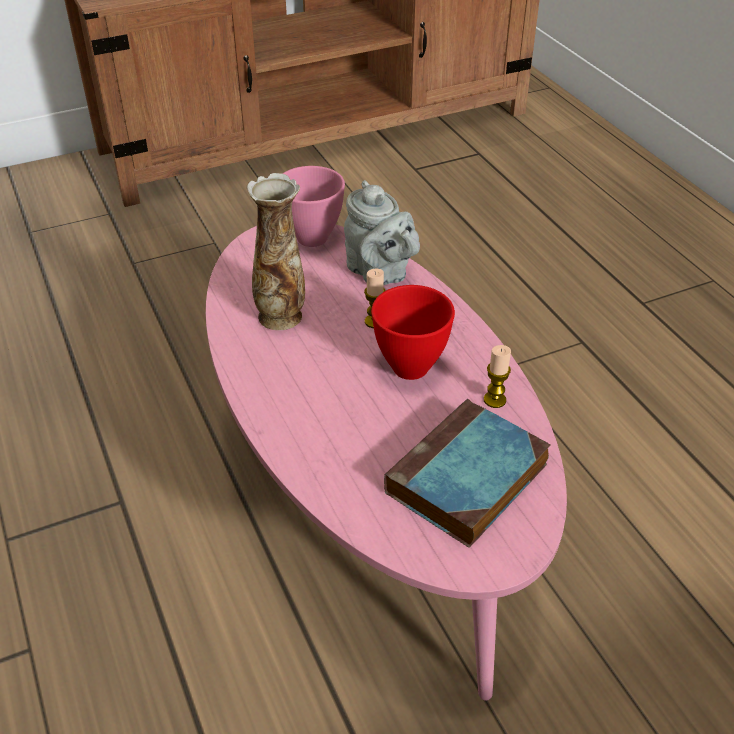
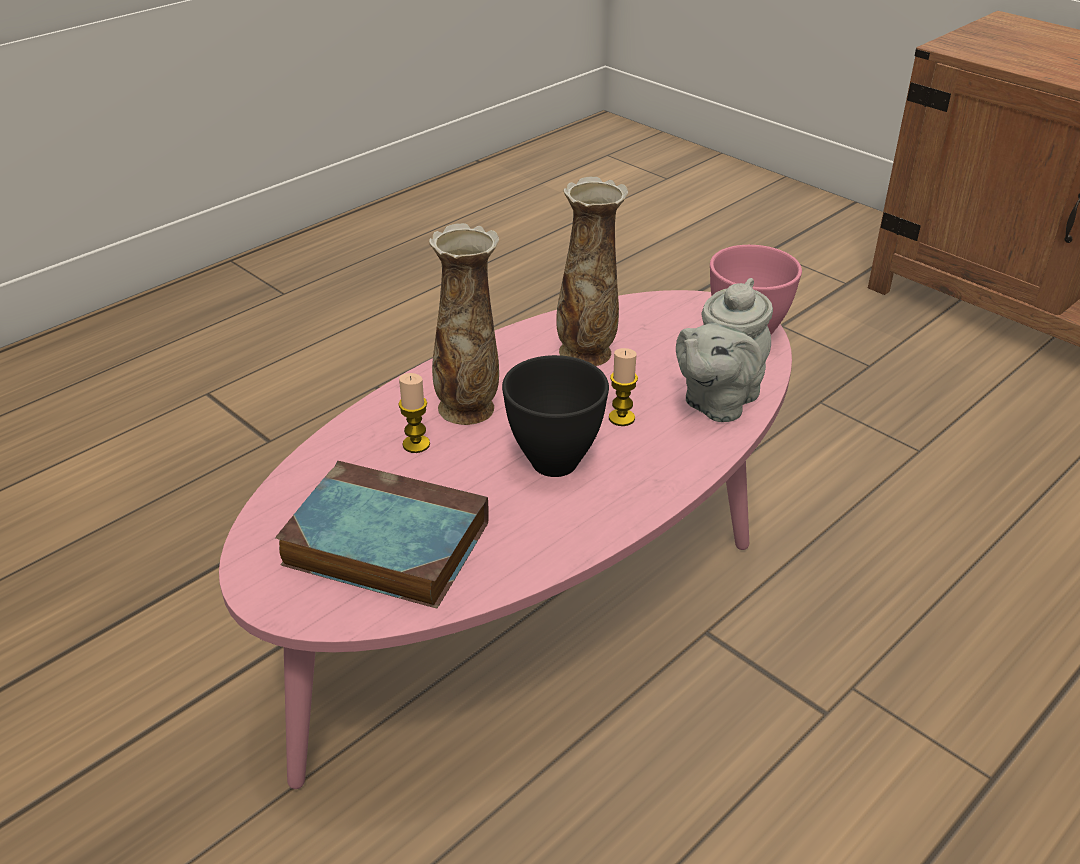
camera: 70 degrees right, 5 degrees down
red bowl [371,285,455,380] -> black bowl [502,355,609,477]
candle [484,345,511,408] -> candle moved to [398,373,430,453]
none -> vase [429,223,499,425]

